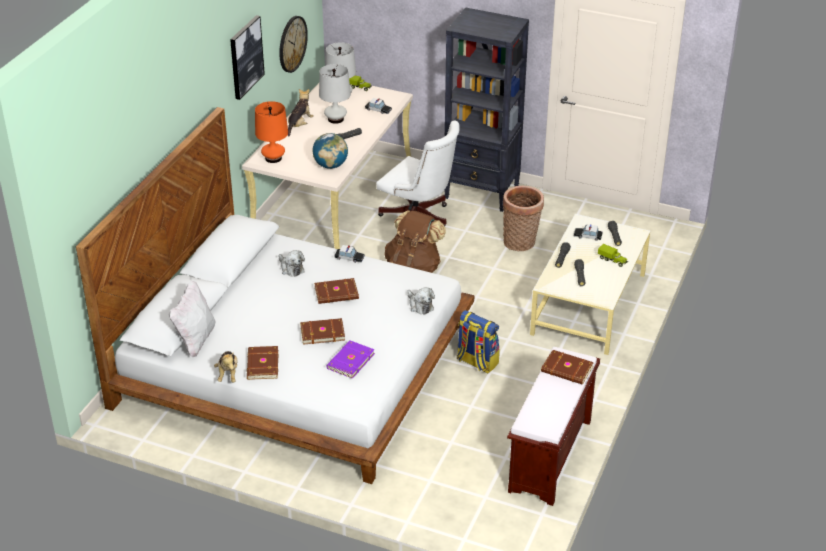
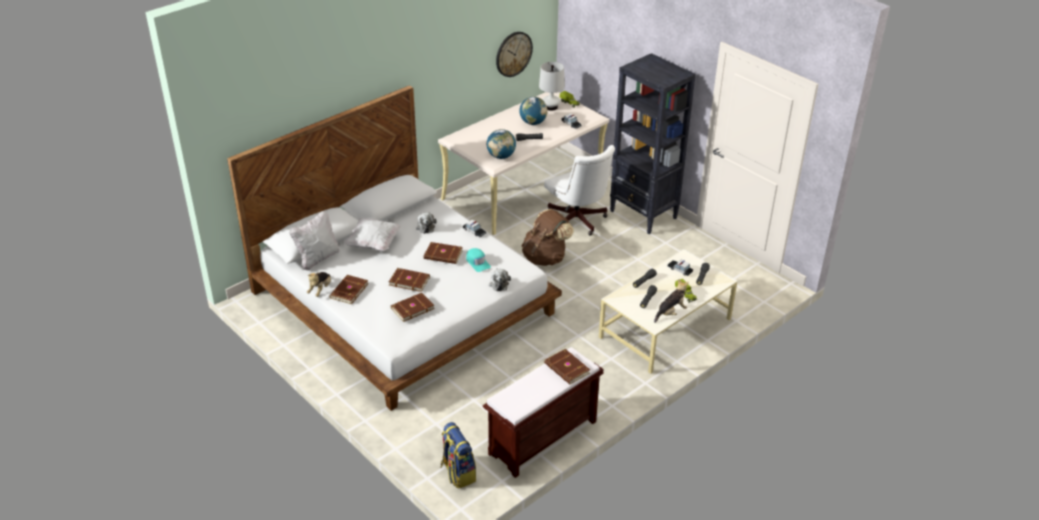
camera: 25 degrees right, 0 degrees up
picture [230,15,265,100] -> none
orange table lamp [255,101,288,163] -> none
plush toy [288,89,314,136] -> plush toy moved to [654,279,689,323]
white table lamp [319,64,351,124] -> globe [519,97,548,125]
purple book [326,340,375,379] -> brown book [391,293,435,322]
backpack [457,310,500,374] -> backpack moved to [441,422,476,488]
basket [503,186,544,251] -> none
none -> white pillow [343,218,401,251]
none -> turquoise cap [466,248,491,272]

